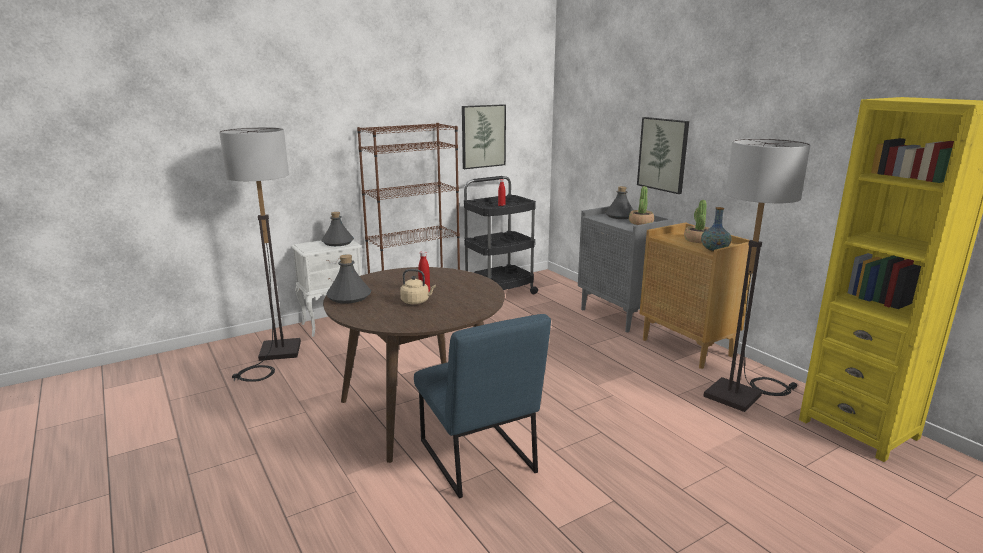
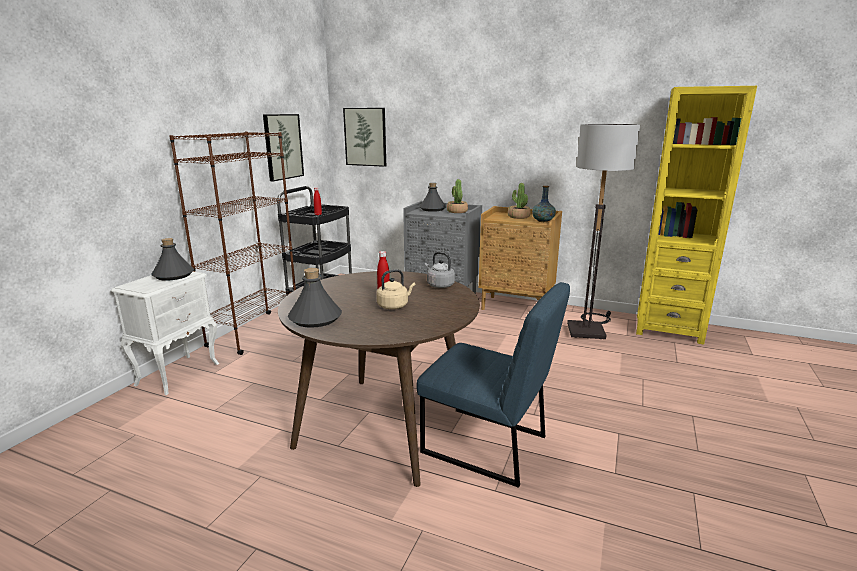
camera: 35 degrees left, 0 degrees up
floor lamp [219,127,301,382] -> none
picture [637,117,689,194] -> picture moved to [343,108,386,167]
none -> grey kettle [425,252,455,288]

